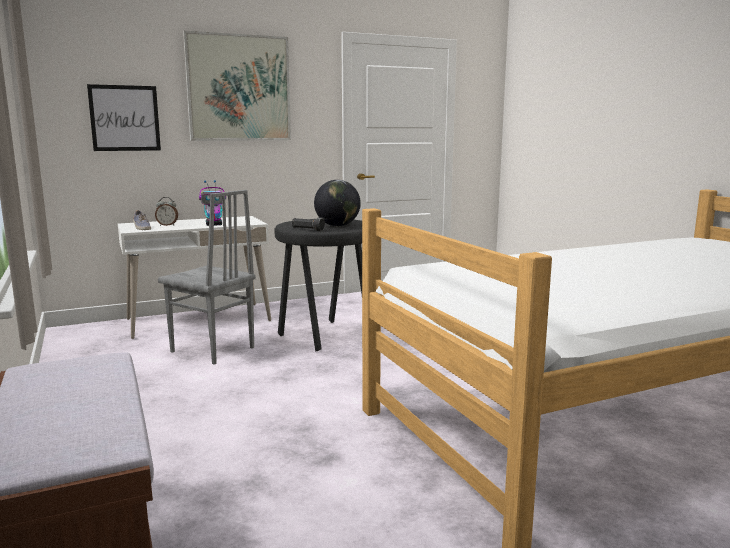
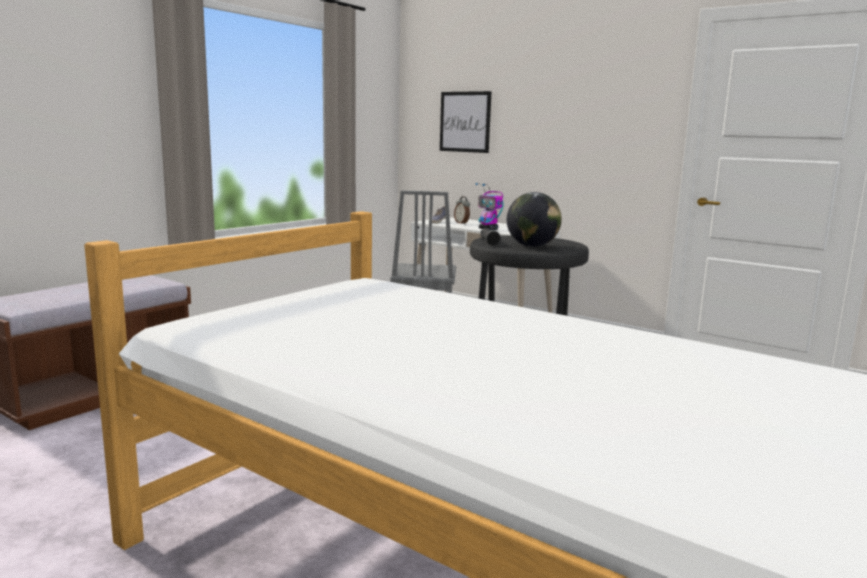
camera: 60 degrees right, 0 degrees up
picture [183,31,291,141] -> none

